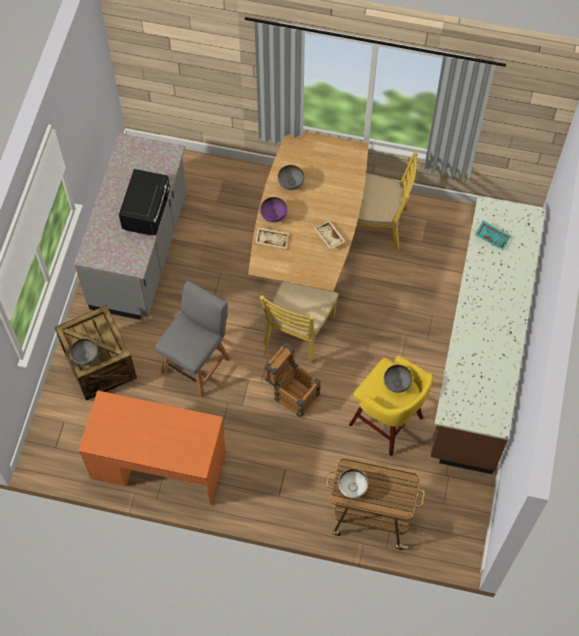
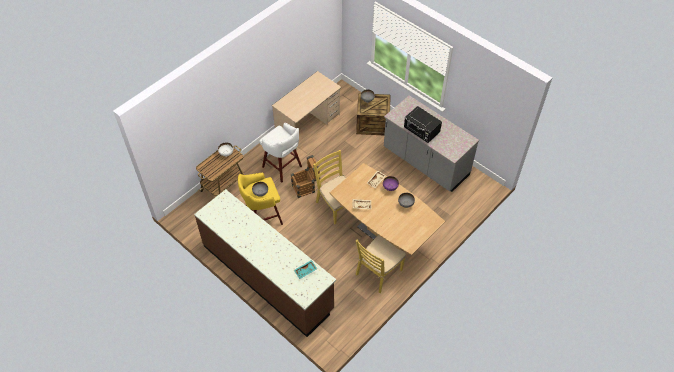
camera: 120 degrees right, 10 degrees down
orange desk [78,390,226,505] -> beige desk [272,71,341,150]
grey chair [155,280,230,397] -> none
none -> white stool [259,123,302,183]

